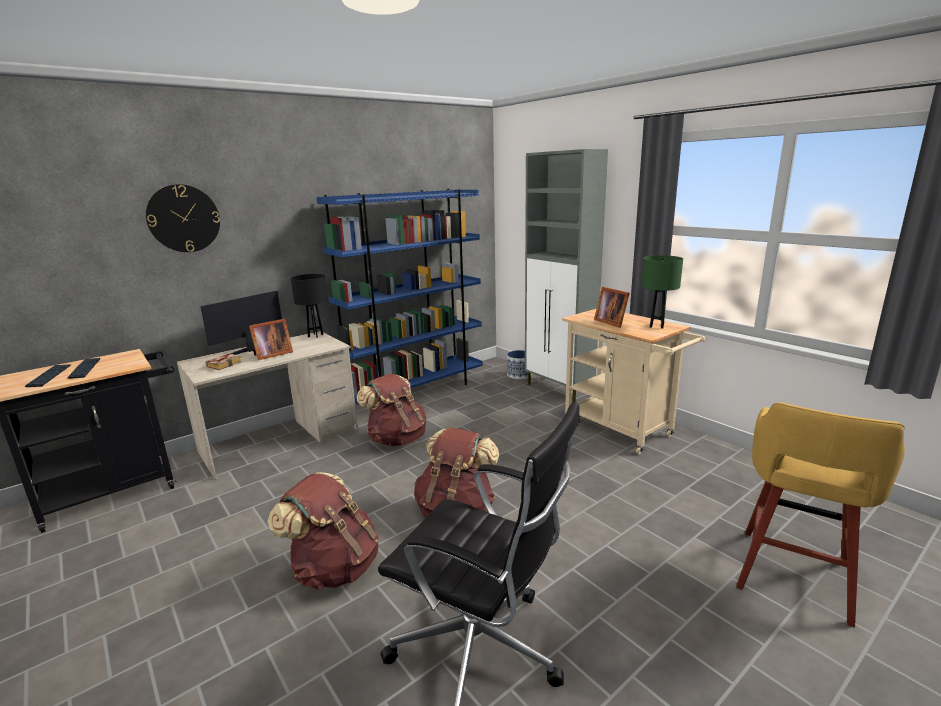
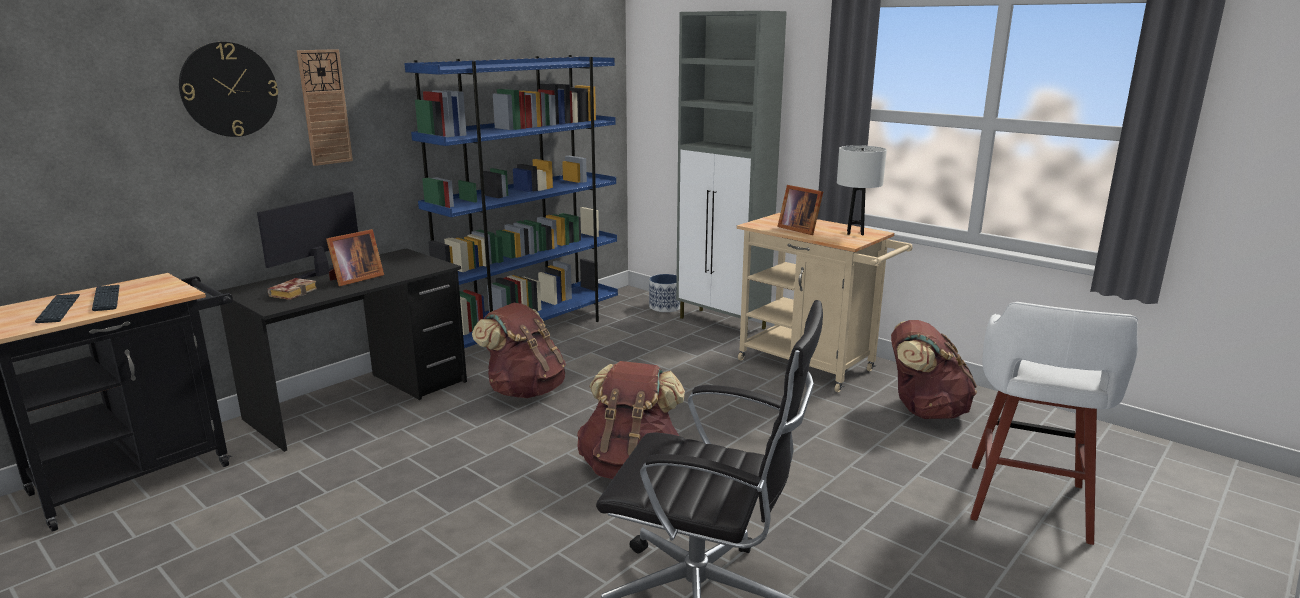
camera: 10 degrees left, 0 degrees up
beige desk [176,331,358,479] -> black desk [218,248,467,452]
brown backpack [268,472,379,590] -> brown backpack moved to [891,320,977,419]
black table lamp [291,274,327,338] -> none
green table lamp [641,255,683,329] -> white table lamp [837,145,887,235]
yellow stool [736,402,905,628] -> white stool [970,302,1138,545]
none -> wall clock [297,49,353,166]

